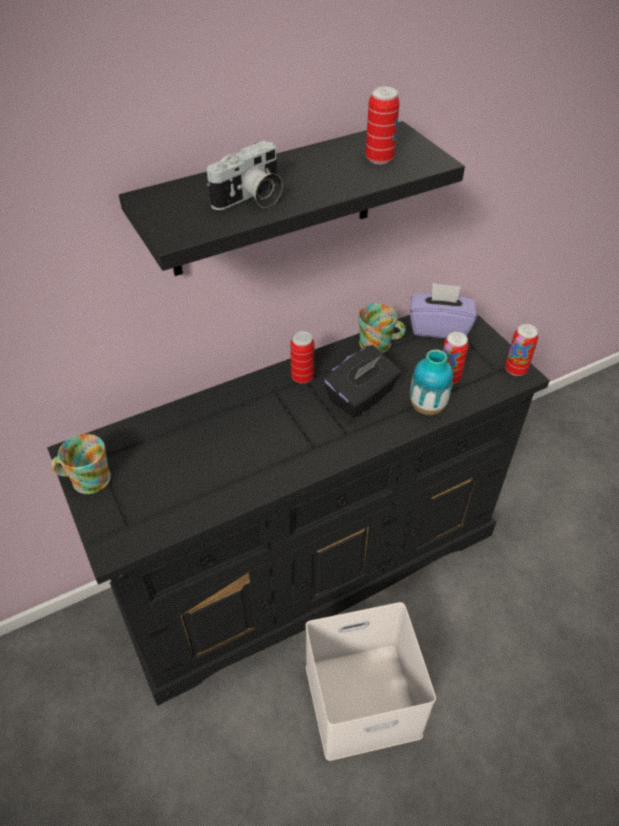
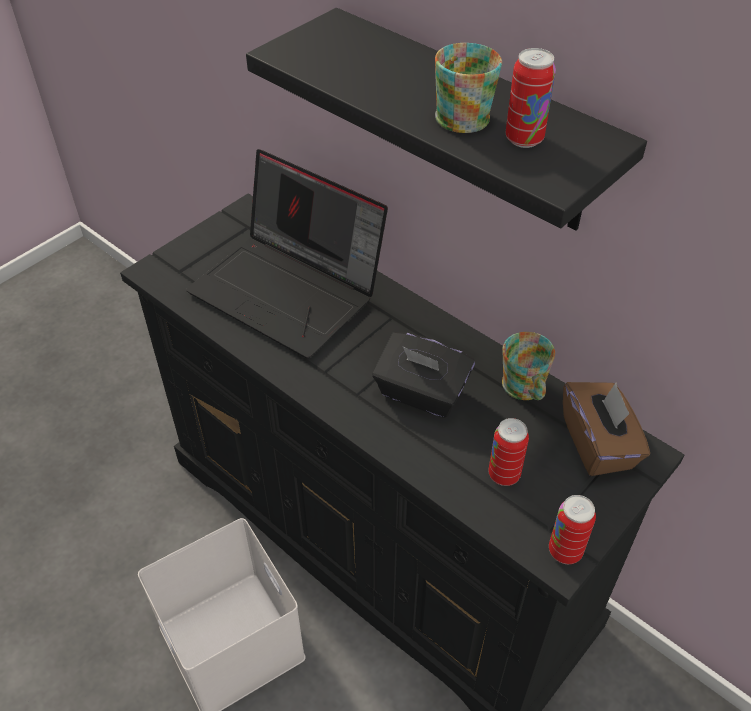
camera: 70 degrees right, 0 degrees up
mug [50,434,111,494] -> mug moved to [435,43,502,133]
camera [206,140,283,210] -> none
can [290,331,314,384] -> none
purple tissue box [410,283,477,338] -> brown tissue box [563,382,650,476]
vase [410,349,453,415] -> none
none -> laptop [186,149,388,358]

